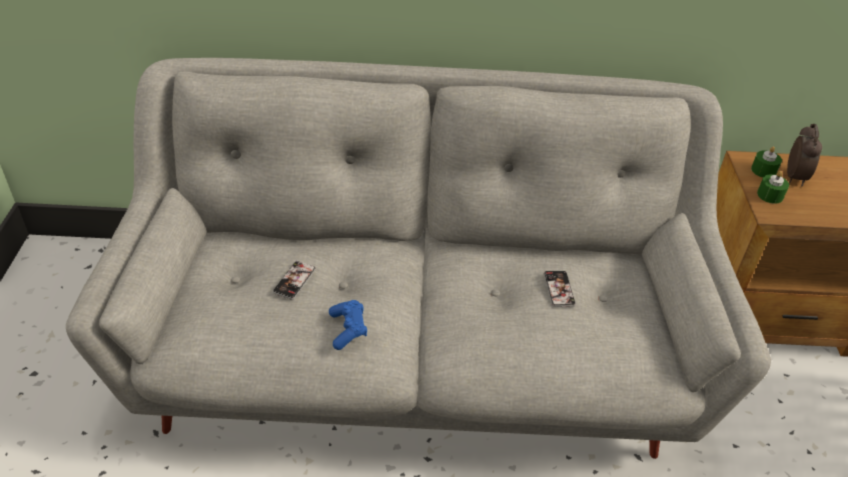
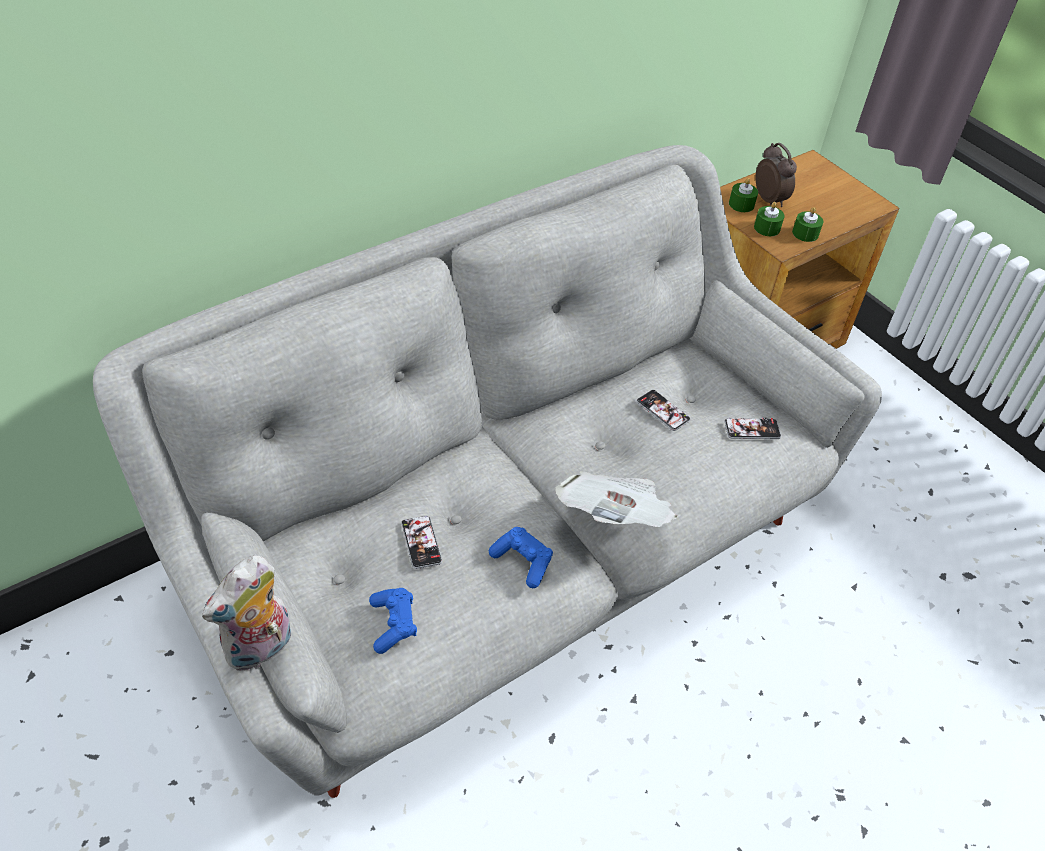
camera: 40 degrees left, 5 degrees up
none -> plush toy [202,556,291,671]
none -> blue game controller [369,588,417,654]
none -> newspaper [555,471,678,527]
none -> phone [724,417,781,439]
none -> green candle [792,207,823,242]

